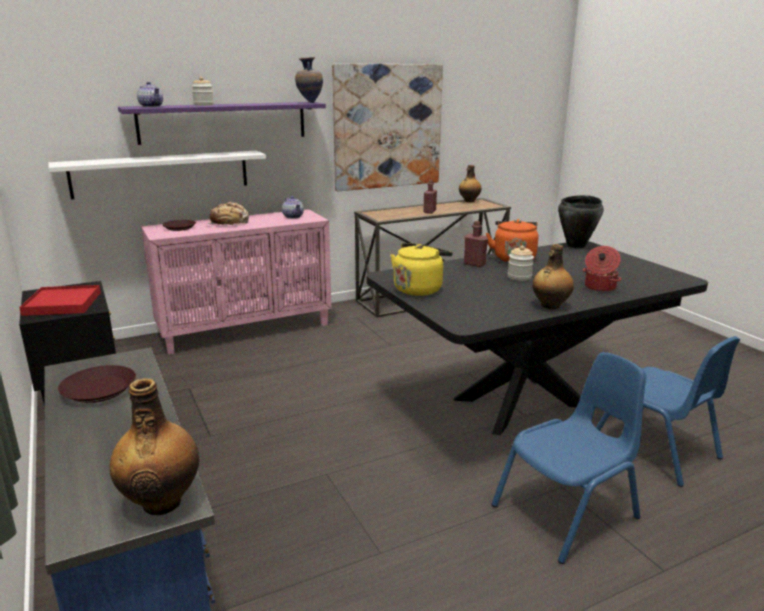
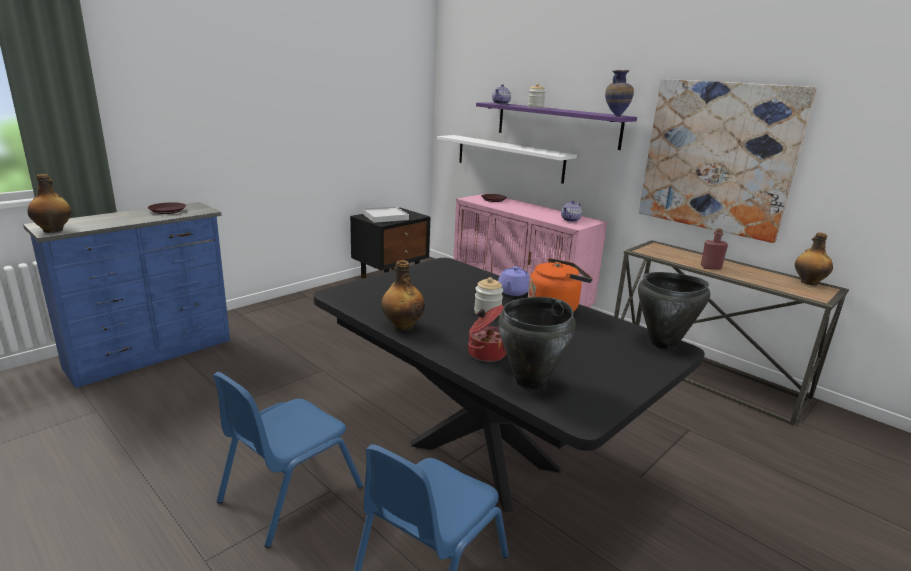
camera: 70 degrees right, 0 degrees up
red tray [19,285,101,316] -> white tray [362,206,409,223]
bread [206,202,249,226] -> none
yellow kettle [391,243,453,296] -> none
red bottle [464,221,488,267] -> purple teapot [498,266,530,296]
blue chair [492,352,647,564] -> blue chair turned 90 degrees clockwise [213,372,363,548]
none -> black cooking pot [498,297,576,390]

